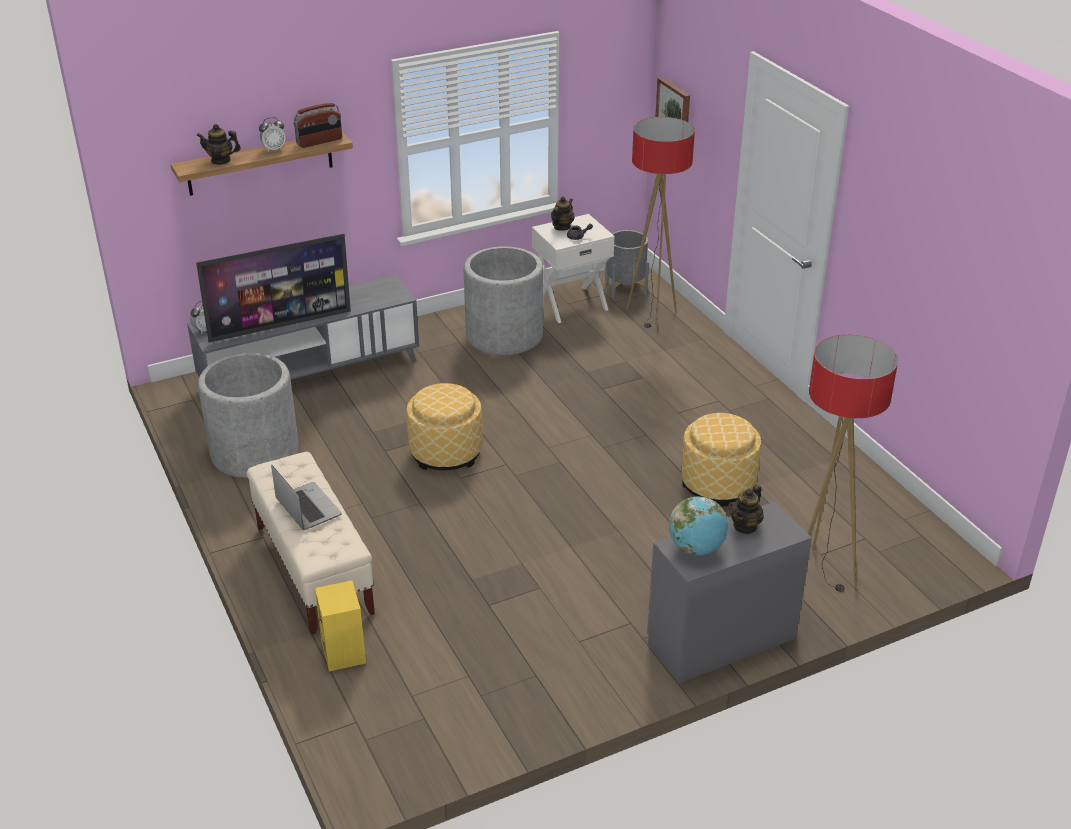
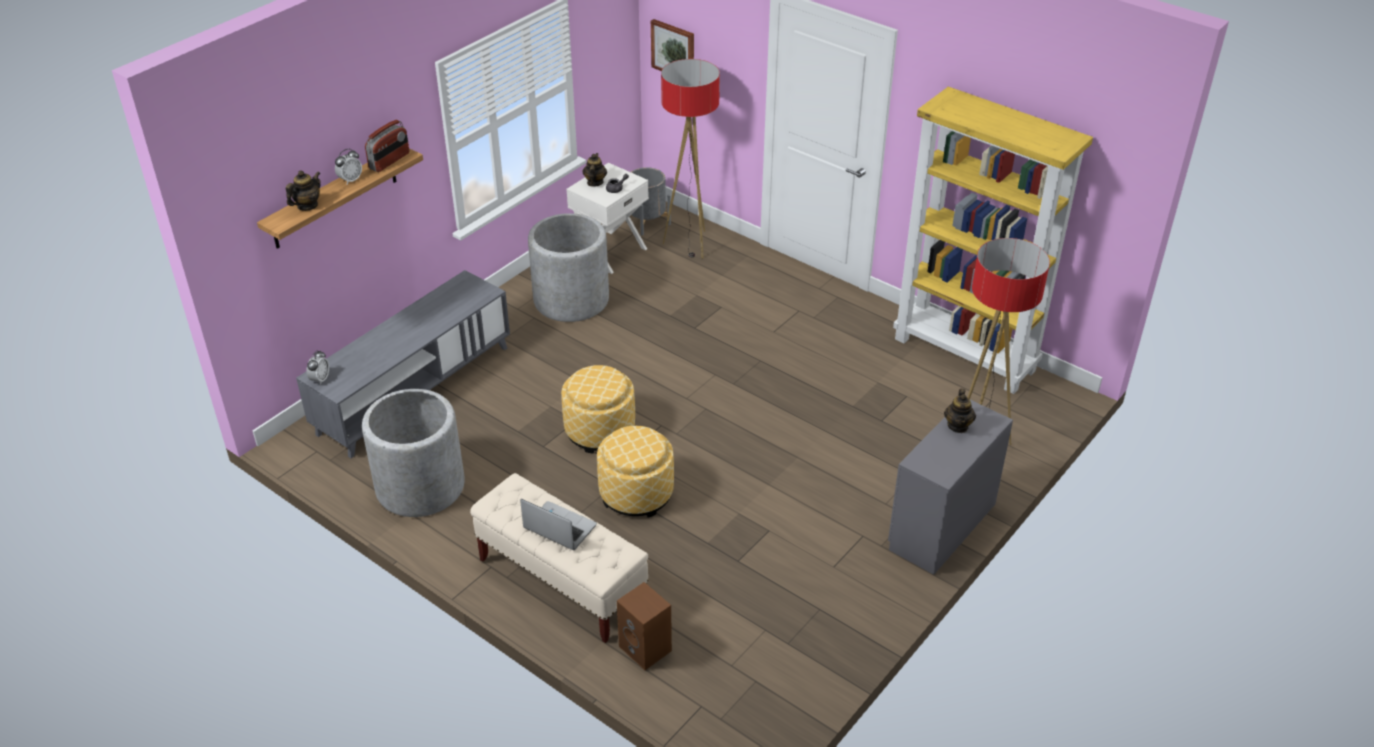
camera: 25 degrees left, 5 degrees up
television [196,234,351,343] -> none
teapot [197,124,241,165] -> teapot turned 150 degrees clockwise [286,170,321,211]
yellow speaker [315,580,366,671] -> brown speaker [617,582,672,670]
globe [669,496,728,556] -> none
ottoman [681,413,761,506] -> ottoman moved to [597,426,674,518]
none -> yellow bookcase [893,87,1093,394]

